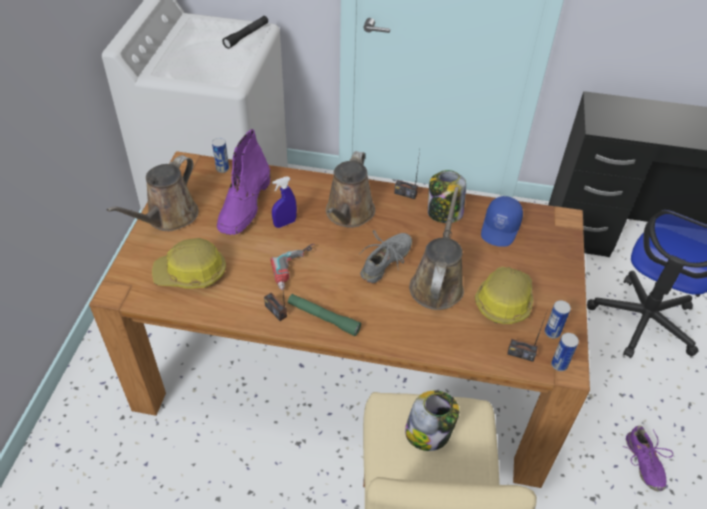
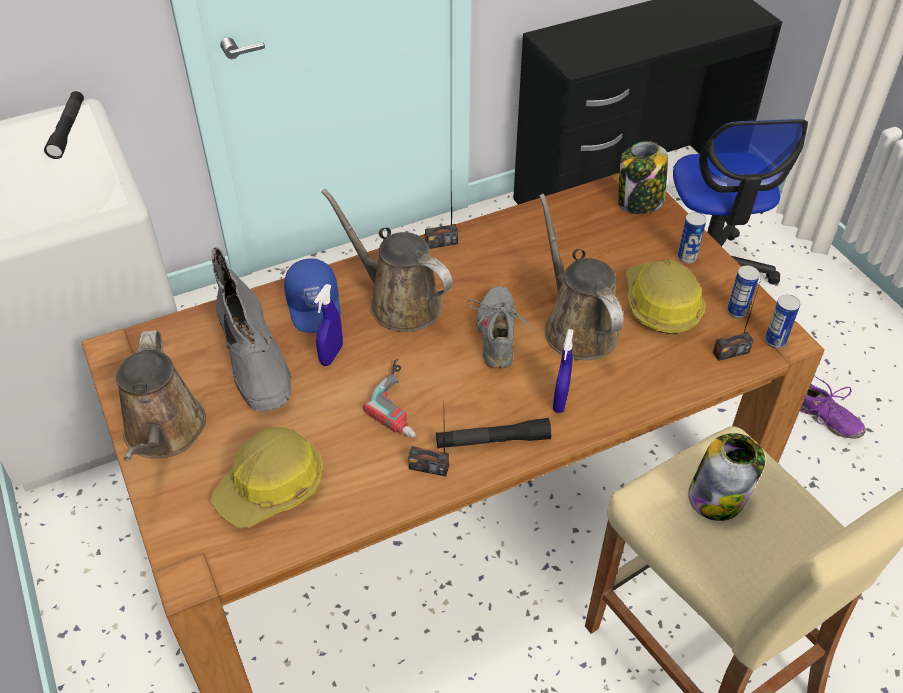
camera: 35 degrees left, 0 degrees up
can [212,138,229,173] -> can moved to [677,212,706,264]
purple boot [217,129,271,235] -> grey boot [212,247,292,412]
green flashlight [288,294,361,336] -> black flashlight [436,418,551,448]
brown watering can [326,151,375,228] -> brown watering can turned 150 degrees clockwise [321,189,453,332]
jar [428,170,466,223] -> jar moved to [618,141,668,214]
blue cap [481,196,523,247] -> blue cap moved to [284,259,341,333]
none -> blue spray bottle [553,329,574,413]

